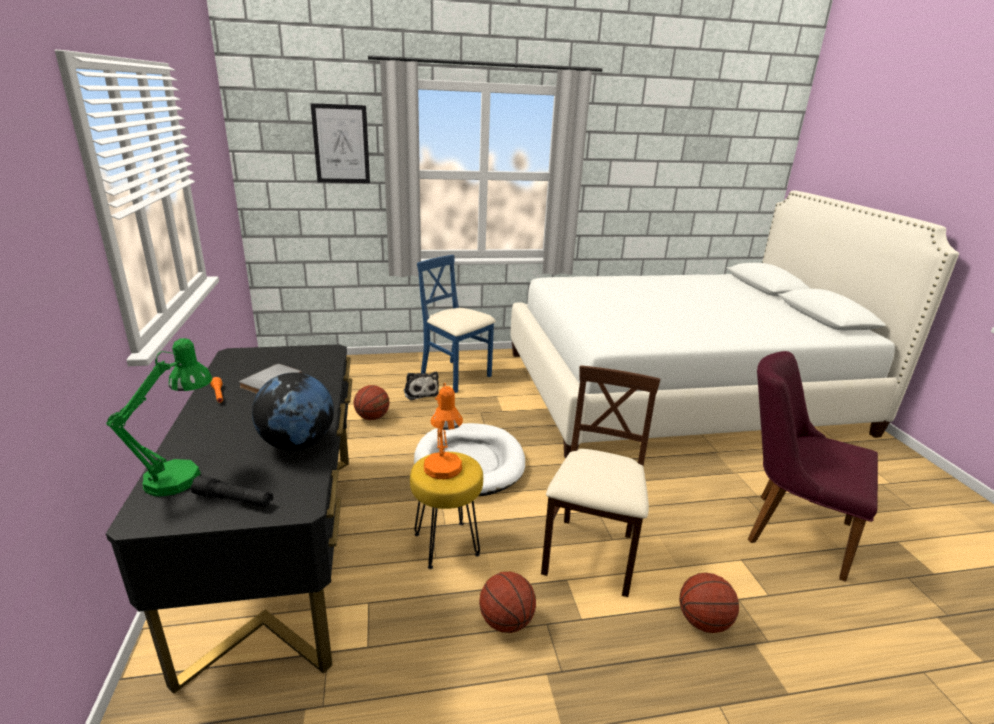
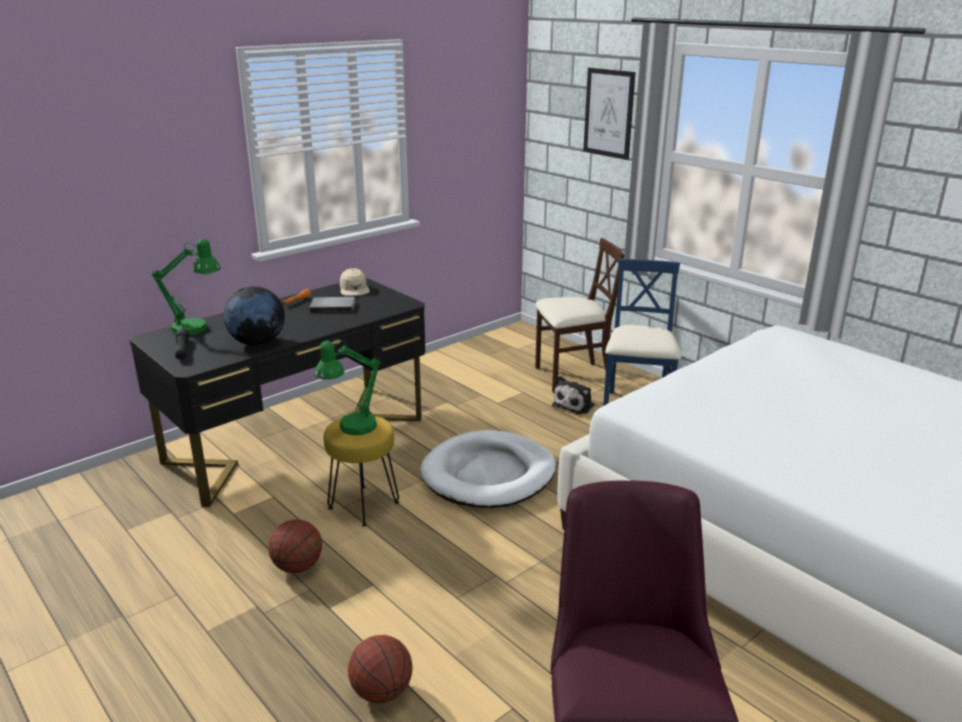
camera: 60 degrees right, 0 degrees up
basketball [354,385,390,420] -> none
orange table lamp [424,383,463,479] -> green table lamp [315,340,381,435]
beige chair [541,365,660,597] -> beige chair moved to [535,238,624,393]
none -> beige cap [340,268,370,296]

